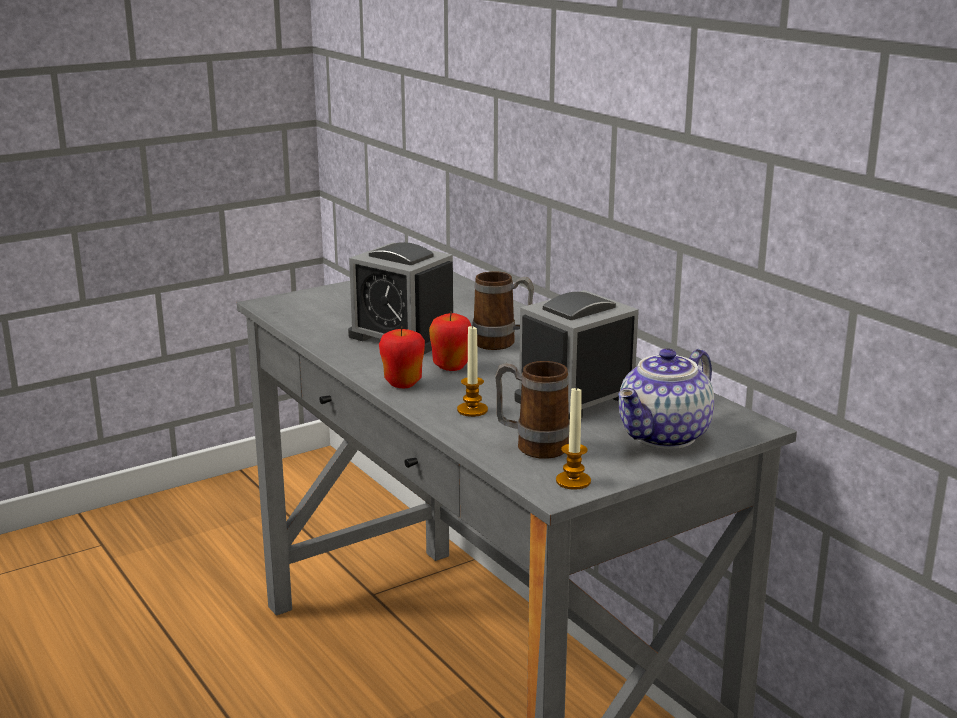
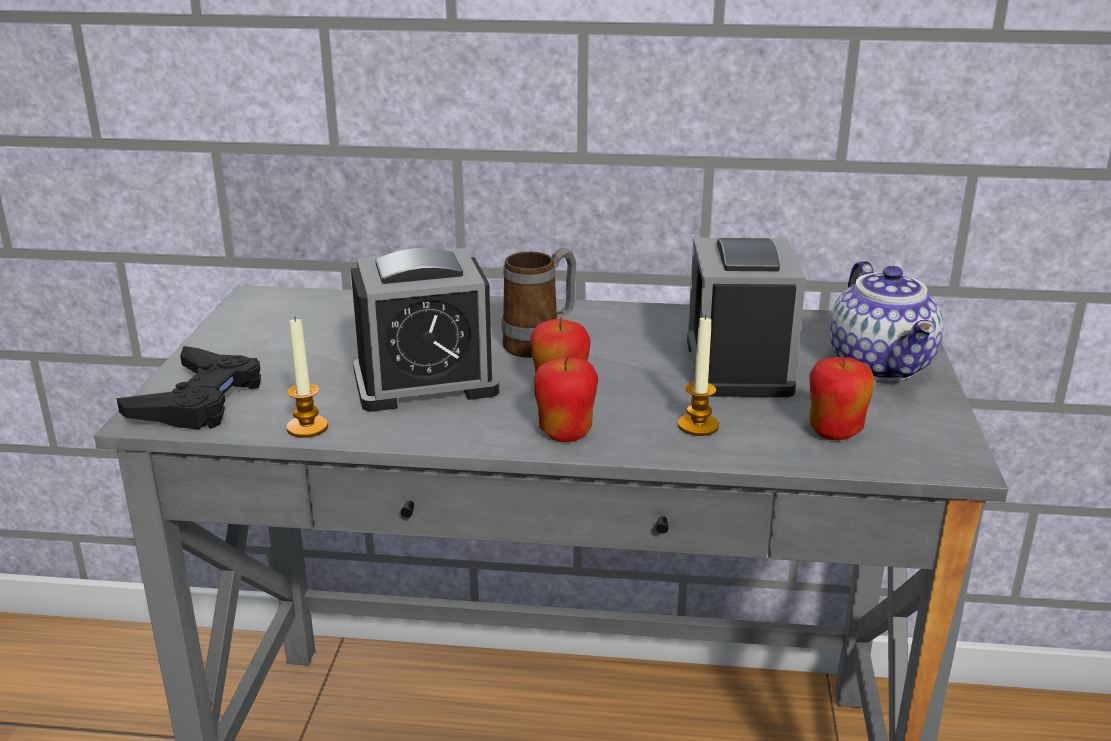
camera: 50 degrees left, 5 degrees up
mug [495,361,570,459] -> apple [809,355,875,440]
candle [556,385,591,490] -> candle moved to [286,316,328,438]
none -> black game controller [117,346,261,429]

